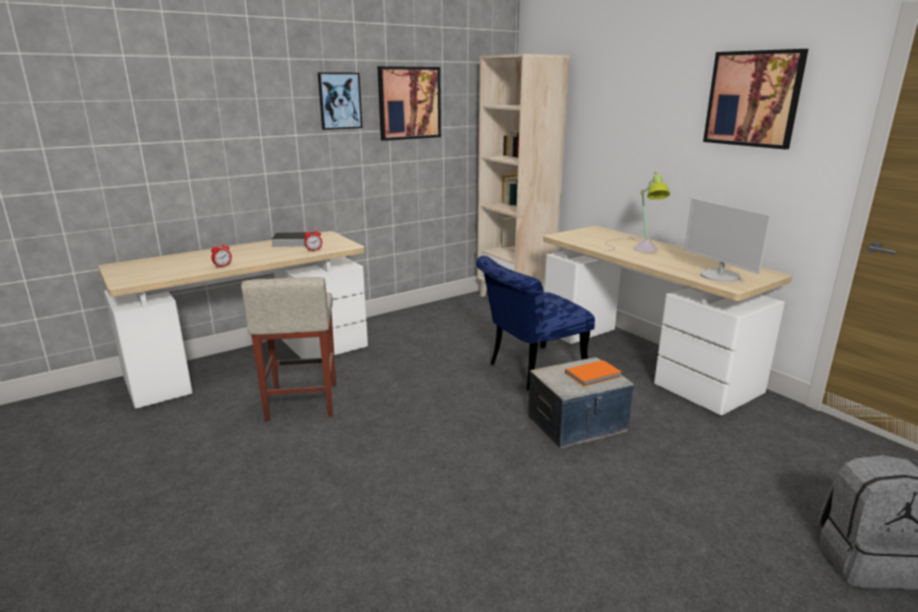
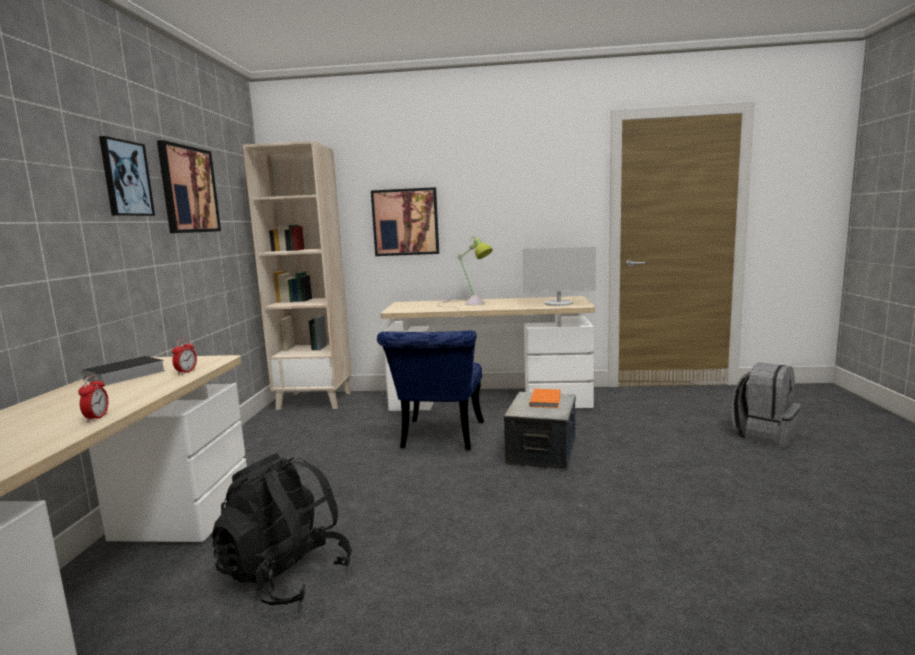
camera: 50 degrees left, 10 degrees down
beige stool [241,277,336,421] -> black backpack [212,453,352,605]
picture [703,49,808,149] -> picture moved to [371,187,439,256]

